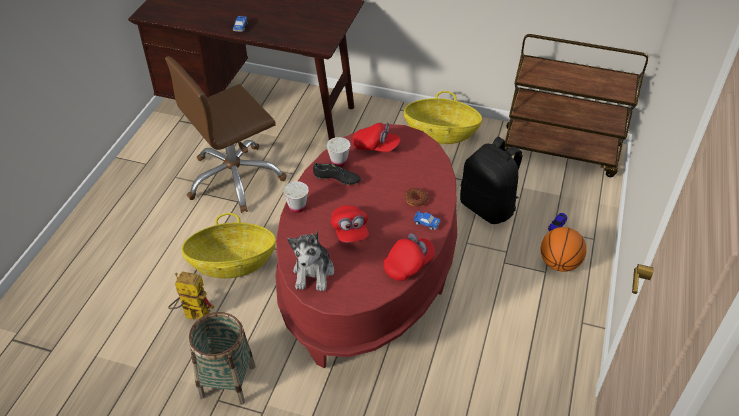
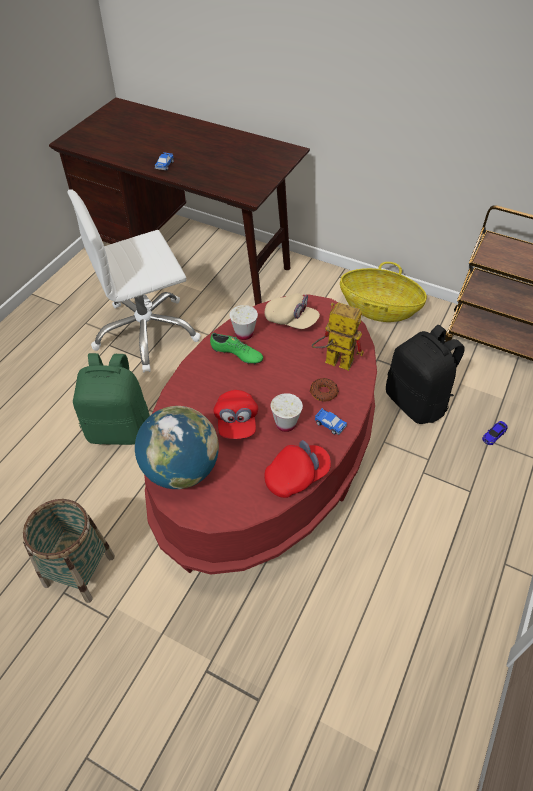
camera: 10 degrees right, 5 degrees up
brown office chair [165,56,286,213] -> white office chair [67,189,201,372]
toy robot [168,271,214,320] -> toy robot moved to [311,302,364,371]
basket [182,213,276,278] -> green backpack [73,353,150,445]
white cup [283,181,309,213] -> white cup moved to [271,393,303,432]
plush toy [288,231,334,291] -> globe [135,406,219,489]
black shoe [313,163,361,186] -> green shoe [210,333,263,364]
red cap [353,123,401,152] -> beige cap [265,293,320,329]
basketball [541,227,587,272] -> none

